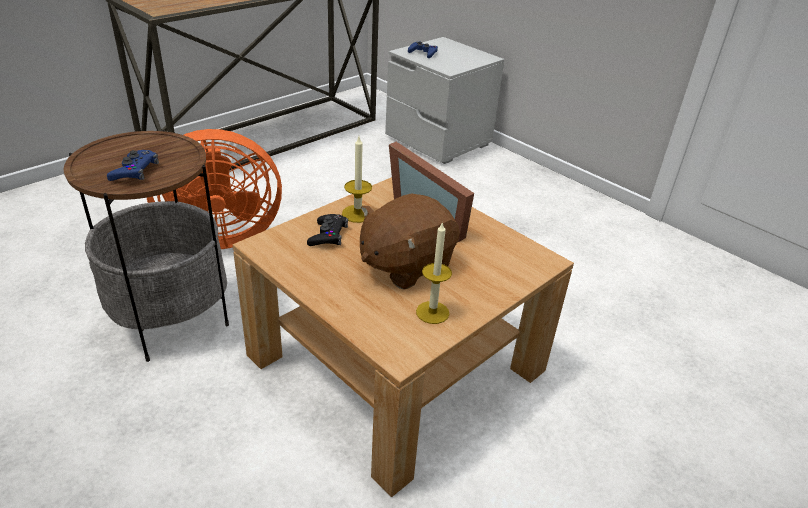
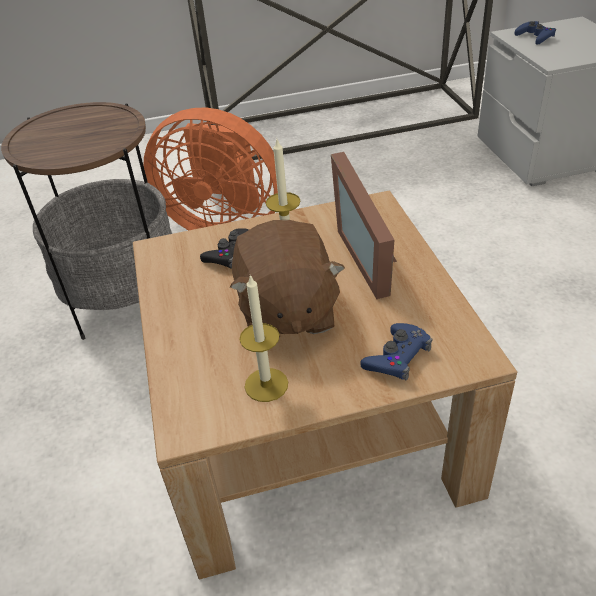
camera: 35 degrees right, 5 degrees up
blue game controller [107,150,159,181] -> blue game controller moved to [360,323,433,380]
brown plush toy [360,194,460,290] -> brown plush toy turned 90 degrees counterclockwise [230,220,345,338]

